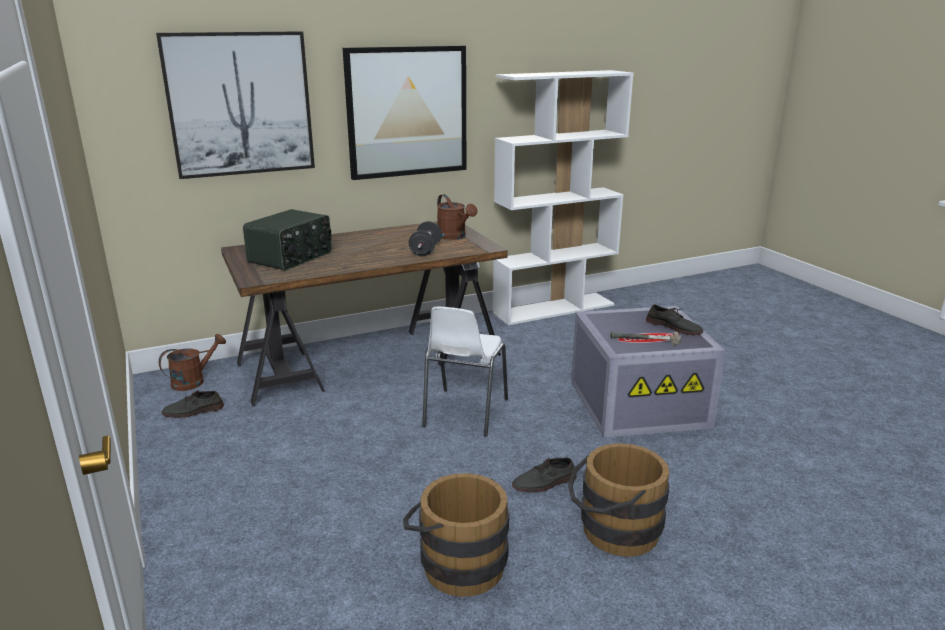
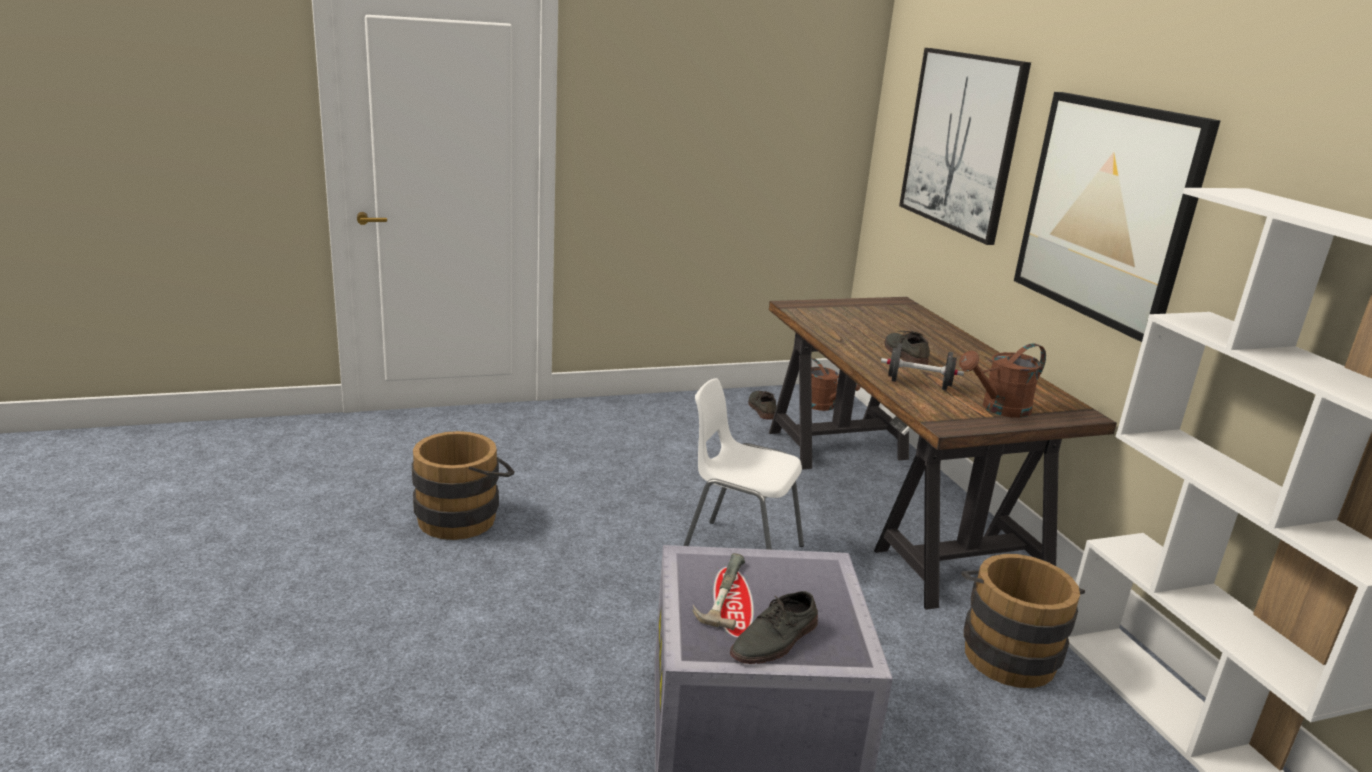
camera: 95 degrees right, 0 degrees up
radio [243,209,332,271] -> none
grey shoe [512,457,576,493] -> grey shoe moved to [885,331,930,365]
brown bucket [568,443,669,557] -> brown bucket moved to [962,554,1085,688]

